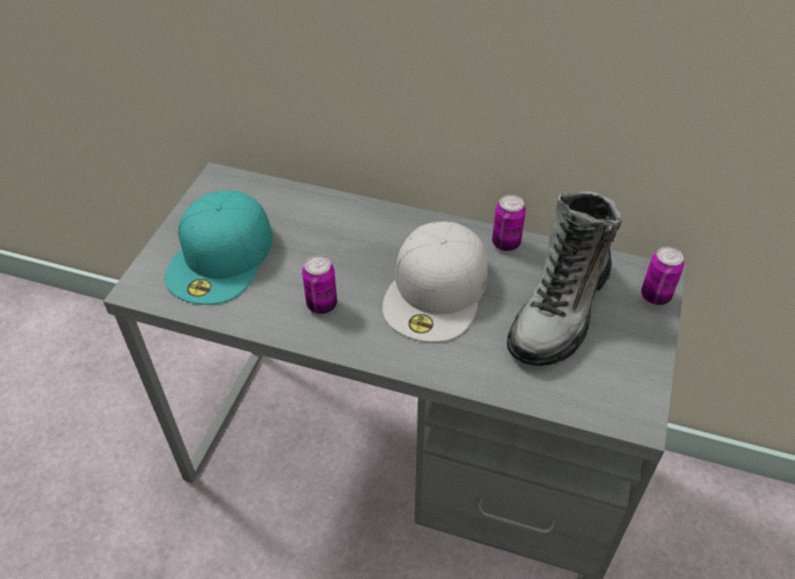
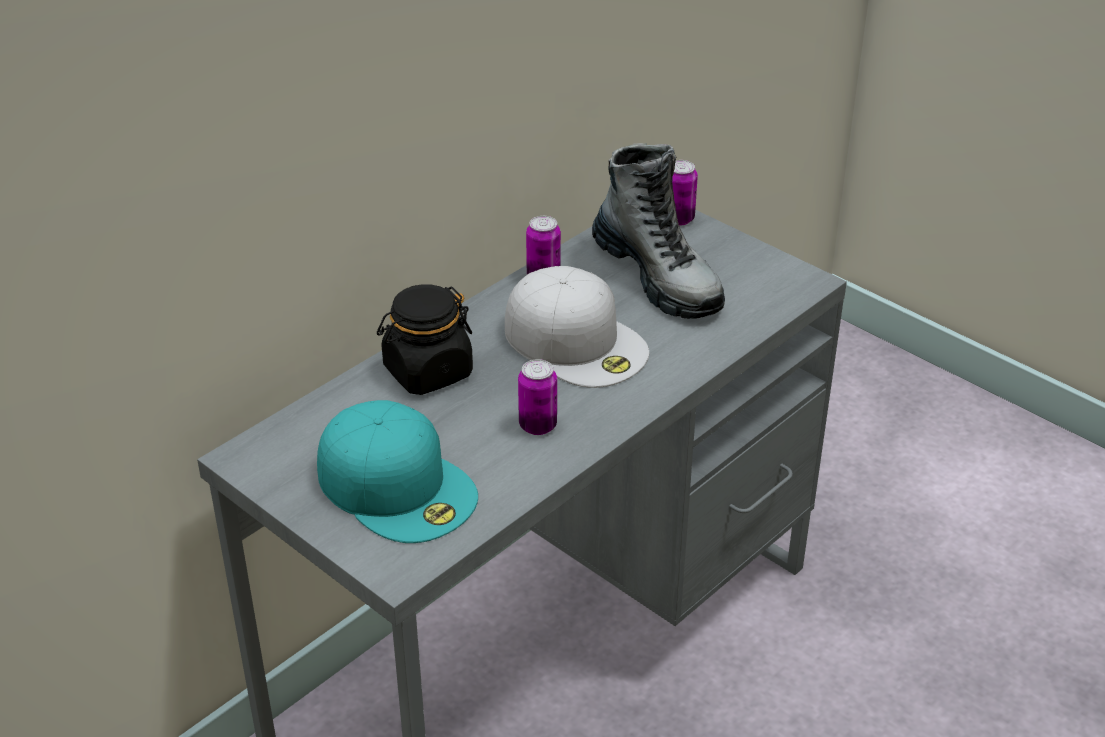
camera: 65 degrees left, 10 degrees down
none -> black jar [377,284,473,395]

